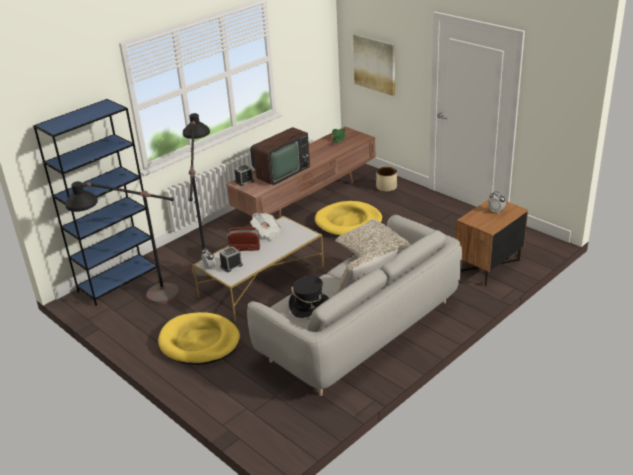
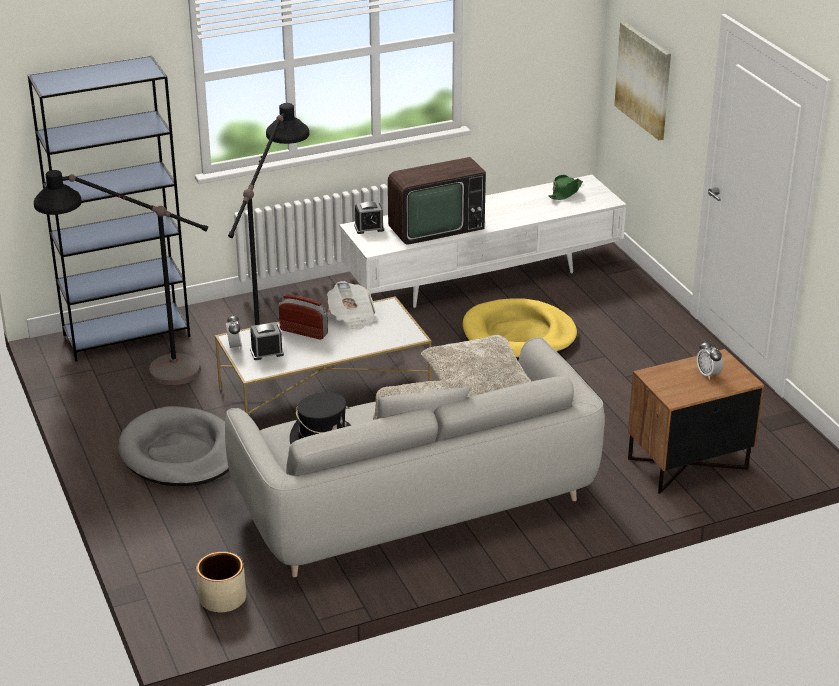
camera: 20 degrees right, 0 degrees up
yellow dog bed [158,312,240,365] -> grey dog bed [118,406,229,486]
brown tv stand [226,127,375,218] -> white tv stand [339,175,626,308]
beige planter [376,167,397,192] -> beige planter moved to [196,552,246,613]

